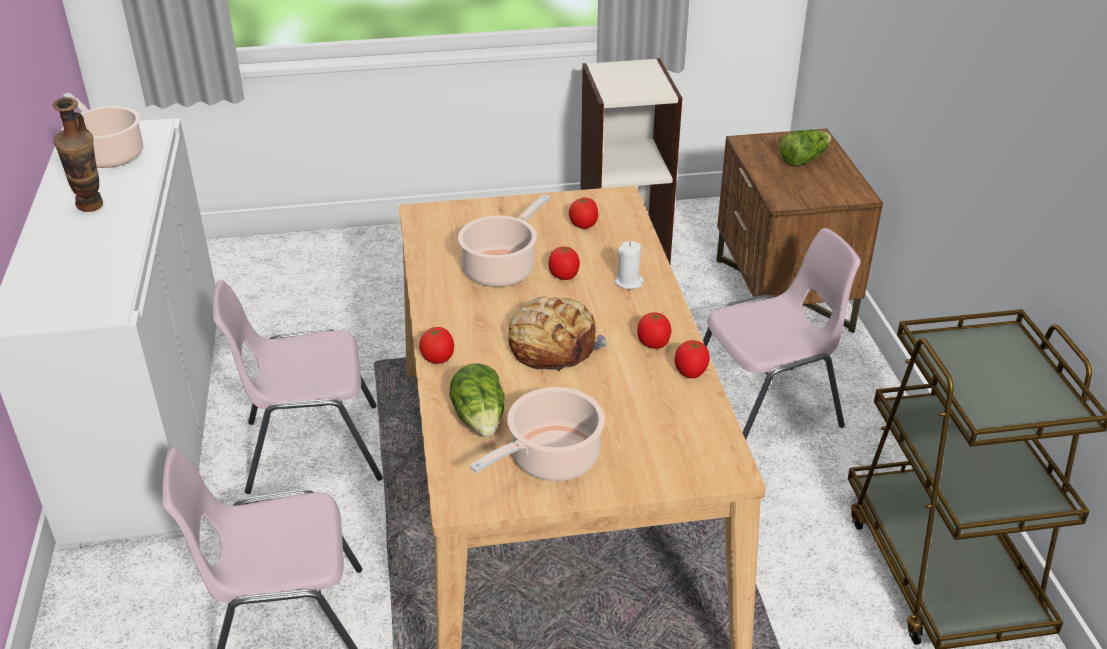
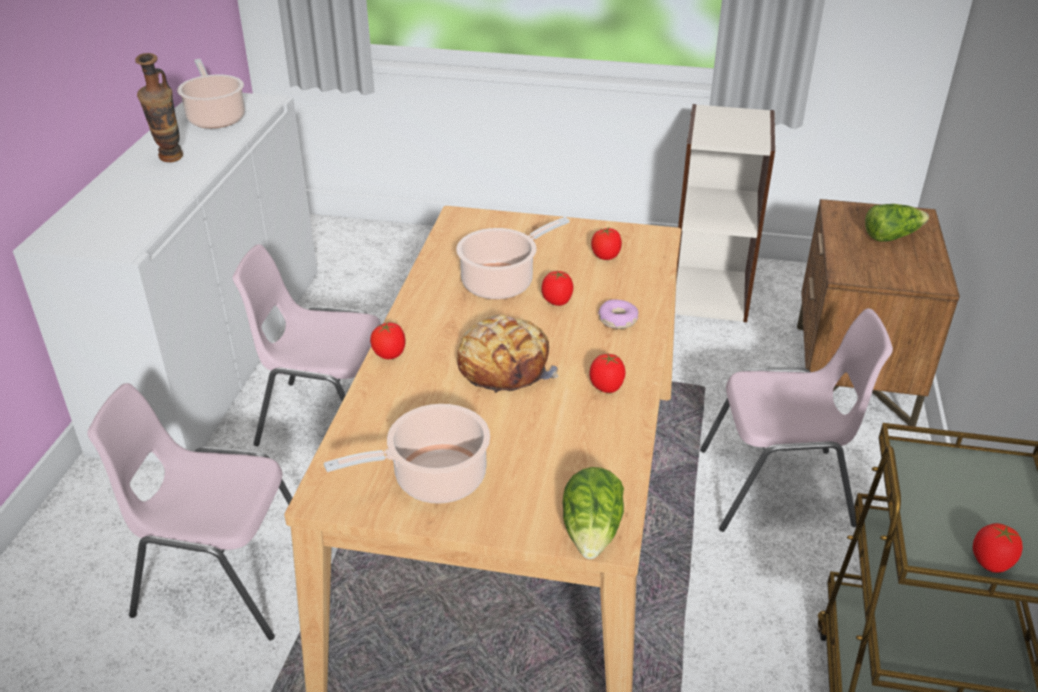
camera: 20 degrees right, 0 degrees up
lettuce [449,363,505,437] -> lettuce moved to [563,467,624,559]
white candle [614,241,644,289] -> donut [598,300,639,329]
tomato [675,340,710,378] -> tomato moved to [973,523,1023,573]

